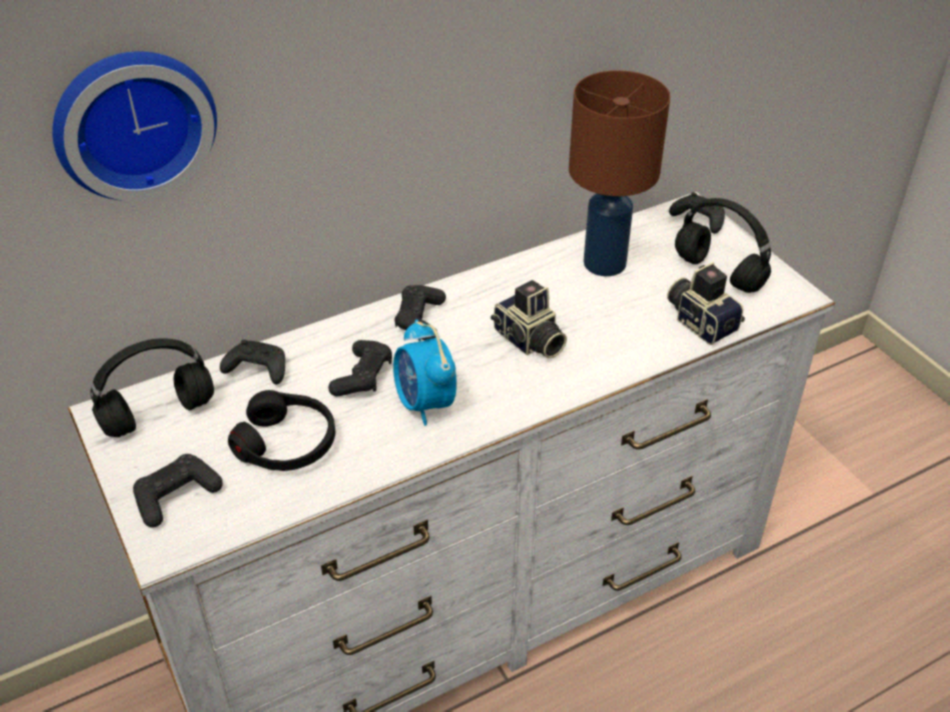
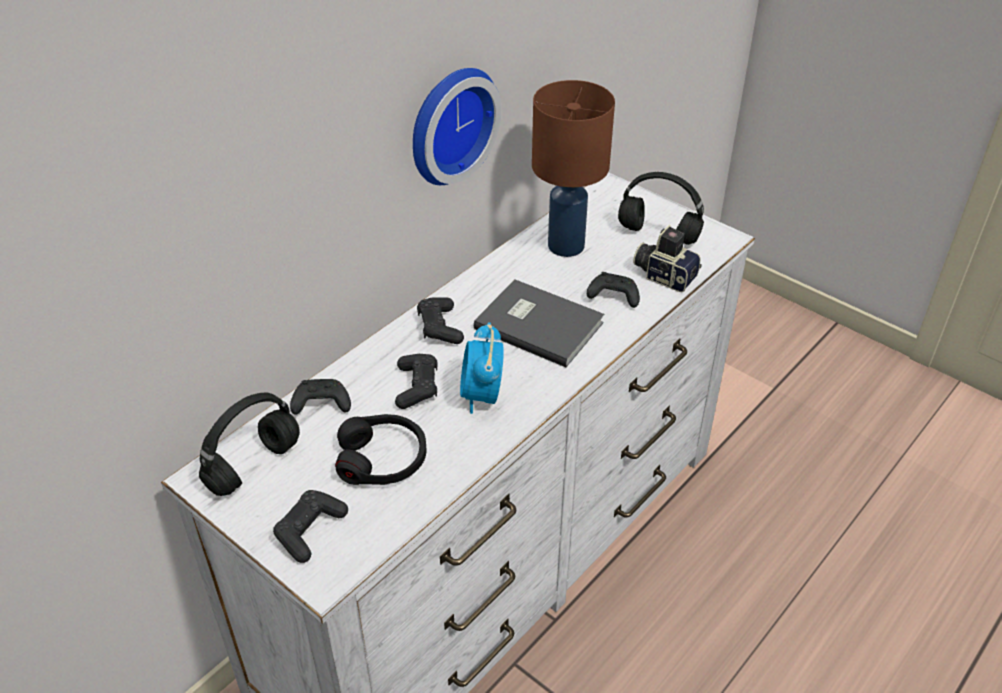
camera: 20 degrees left, 0 degrees up
wall clock [52,51,217,201] -> wall clock moved to [413,68,502,185]
alarm clock [393,319,457,426] -> alarm clock turned 45 degrees clockwise [460,322,504,414]
camera [491,280,567,358] -> grey book [474,279,604,367]
black game controller [669,192,725,234] -> black game controller moved to [587,272,640,308]

